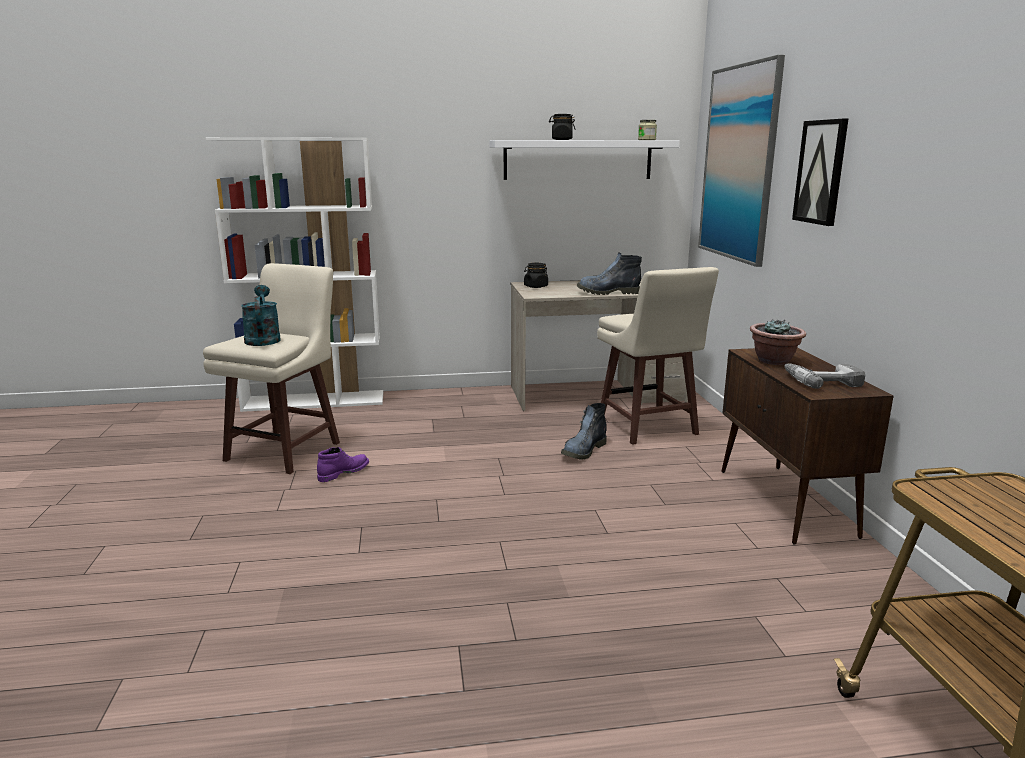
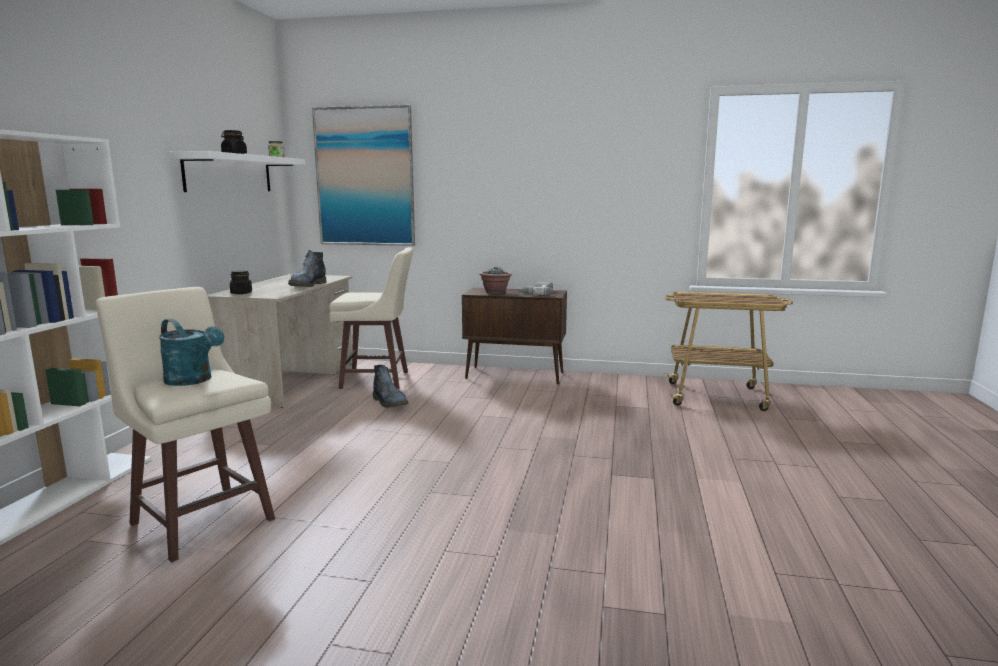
camera: 70 degrees left, 5 degrees down
turquoise watering can [241,285,281,346] -> turquoise watering can turned 150 degrees counterclockwise [158,319,225,386]
purple boot [317,447,369,482] -> none
picture [792,119,848,226] -> none

